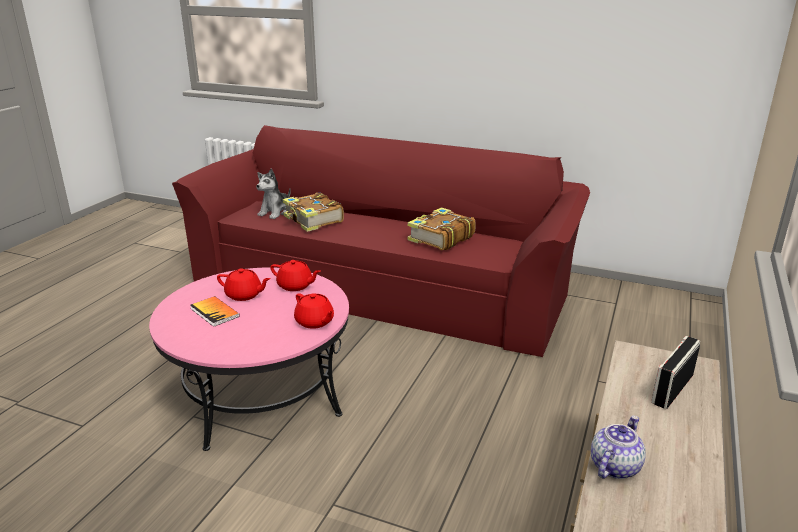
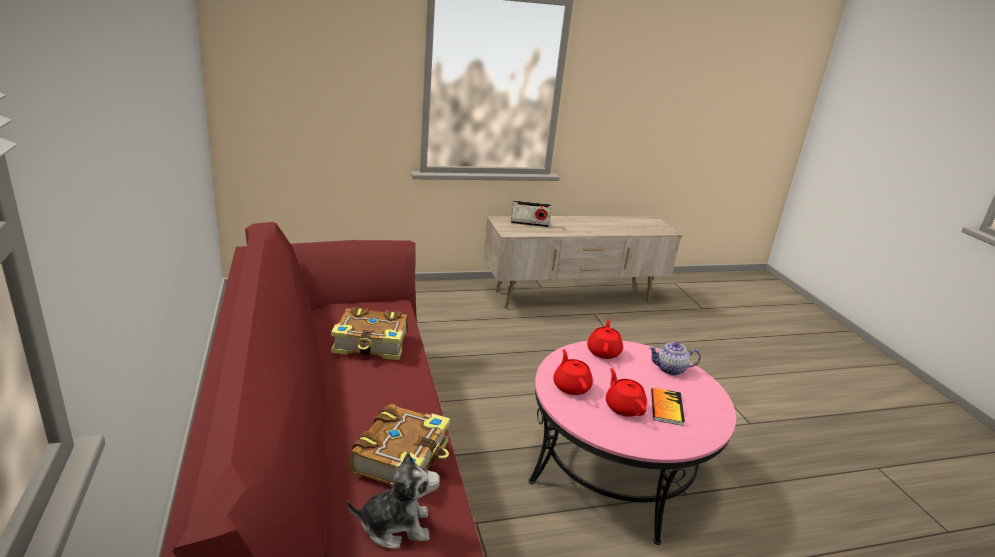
camera: 130 degrees left, 0 degrees up
teapot [591,416,646,479] -> teapot moved to [649,342,701,375]

